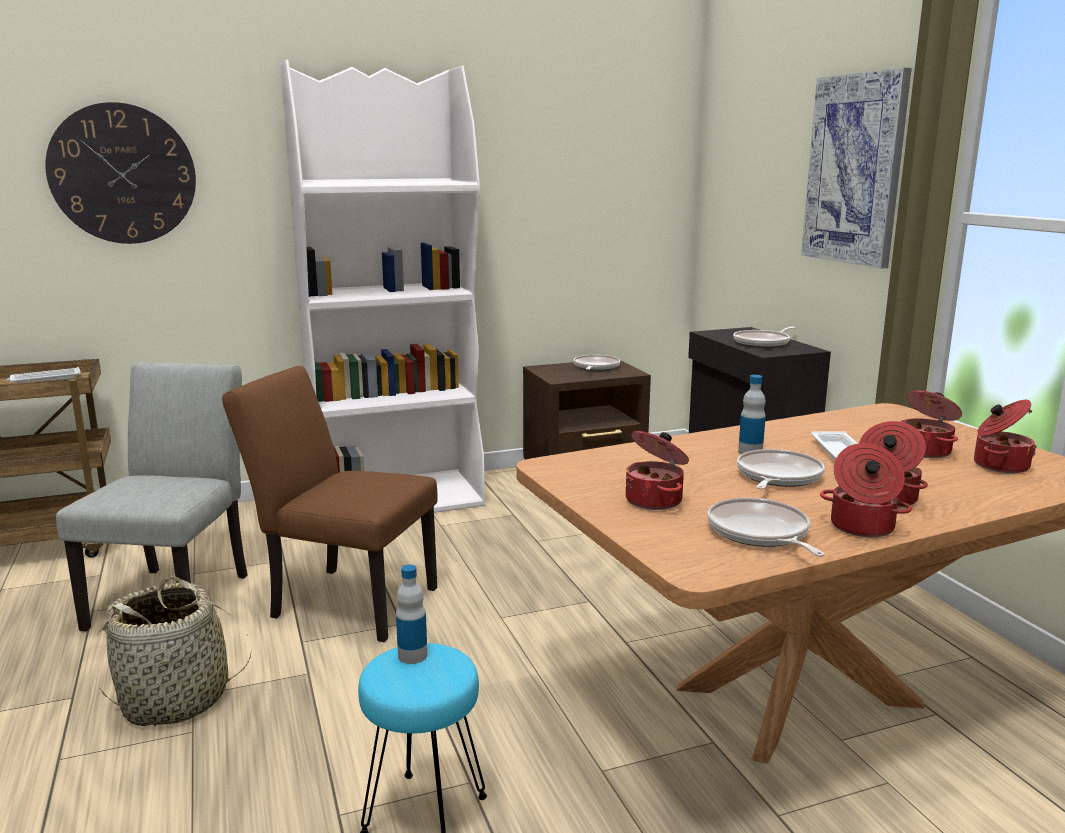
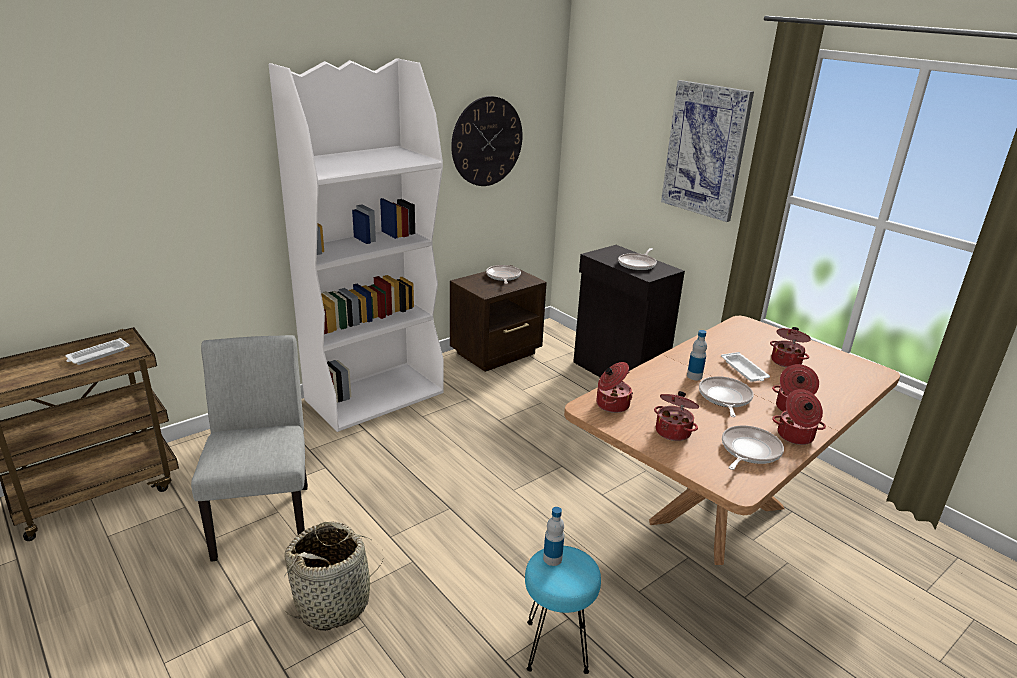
camera: 20 degrees left, 10 degrees up
wall clock [45,102,196,244] -> wall clock moved to [451,96,523,186]
brown chair [222,366,438,642] -> none
frying pan [707,498,825,557] -> frying pan turned 75 degrees clockwise [722,426,784,470]
cooking pot [974,400,1037,473] -> cooking pot moved to [596,362,633,413]

